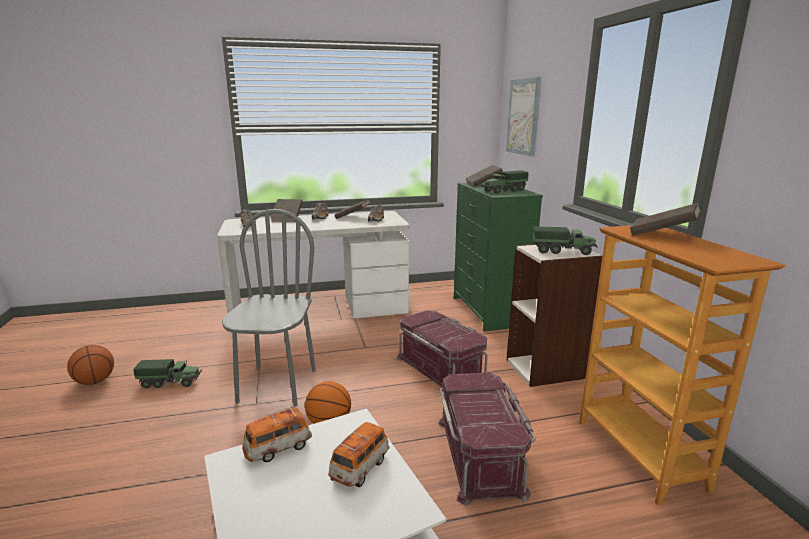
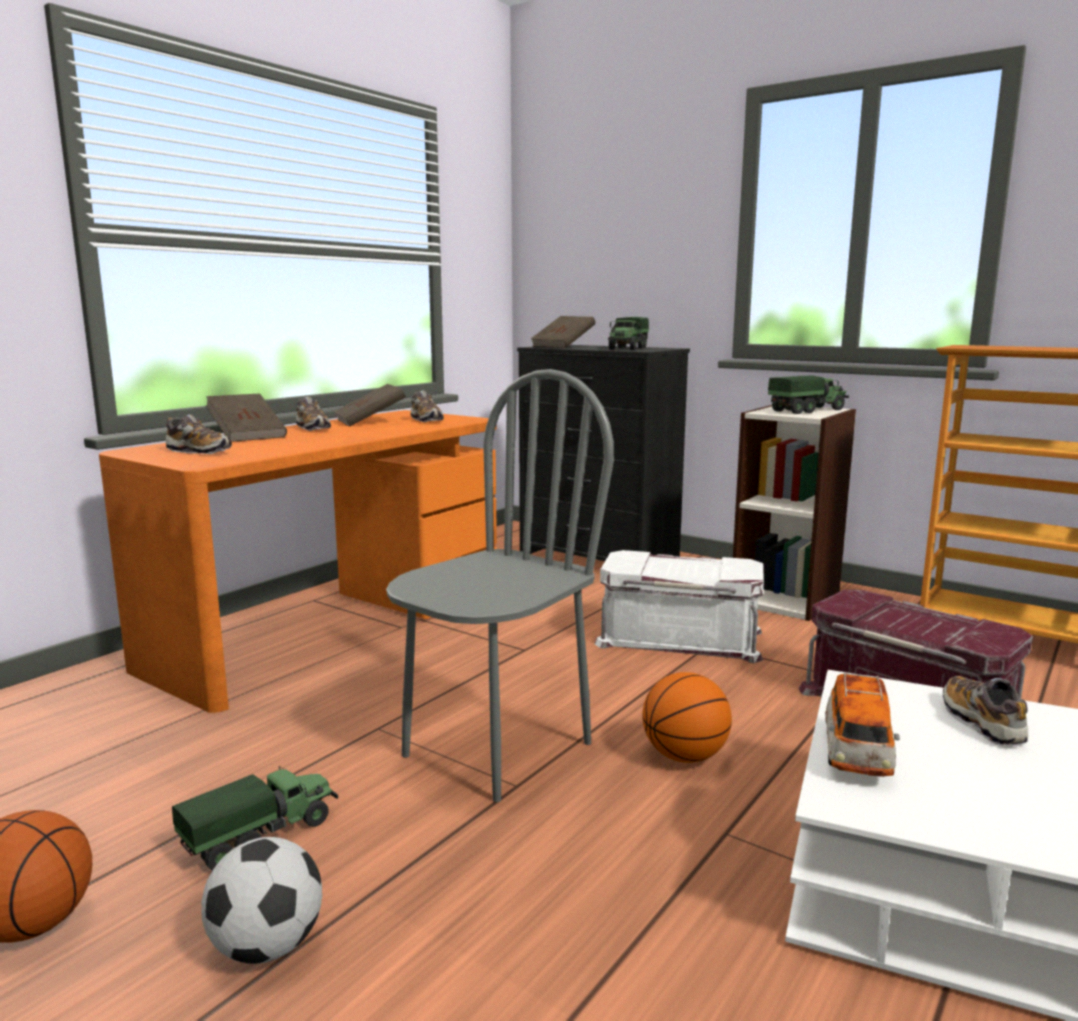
camera: 40 degrees left, 5 degrees down
white desk [217,211,409,333] -> orange desk [99,410,497,713]
grey chair [222,209,316,406] -> grey chair turned 75 degrees clockwise [386,369,614,802]
toy car [328,422,390,487] -> shoe [943,676,1028,746]
red storage box [397,310,488,388] -> white storage box [595,550,764,663]
green dresser [454,182,543,331] -> black dresser [517,345,690,561]
picture [506,77,541,157] -> none
brown book [630,203,701,236] -> none
none -> football [201,837,322,964]

